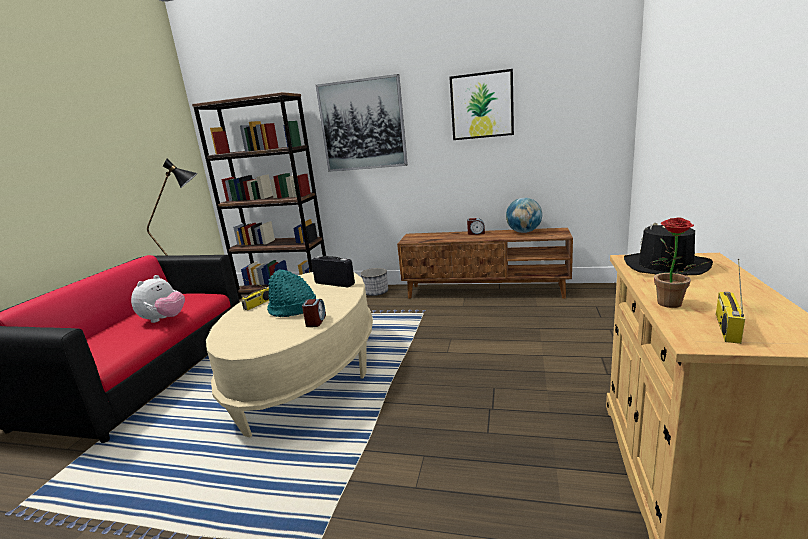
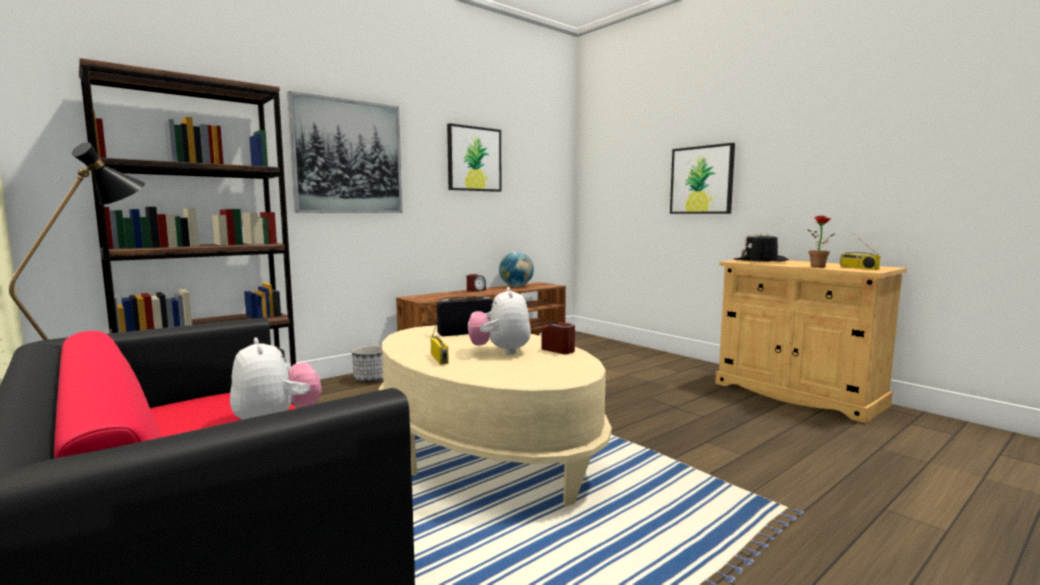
camera: 55 degrees left, 10 degrees down
turquoise hat [267,269,316,317] -> plush toy [468,287,531,355]
none -> picture [670,143,735,214]

